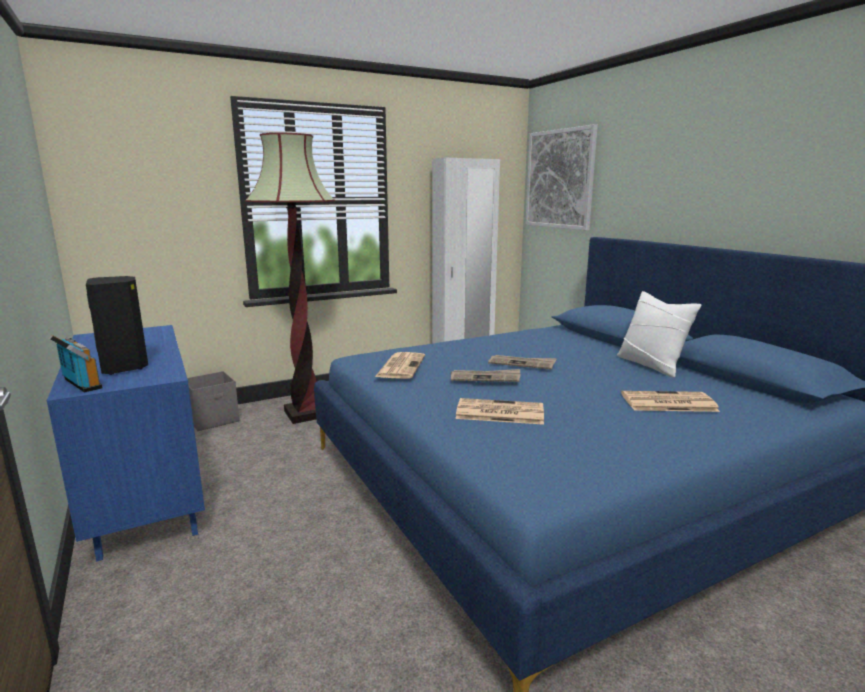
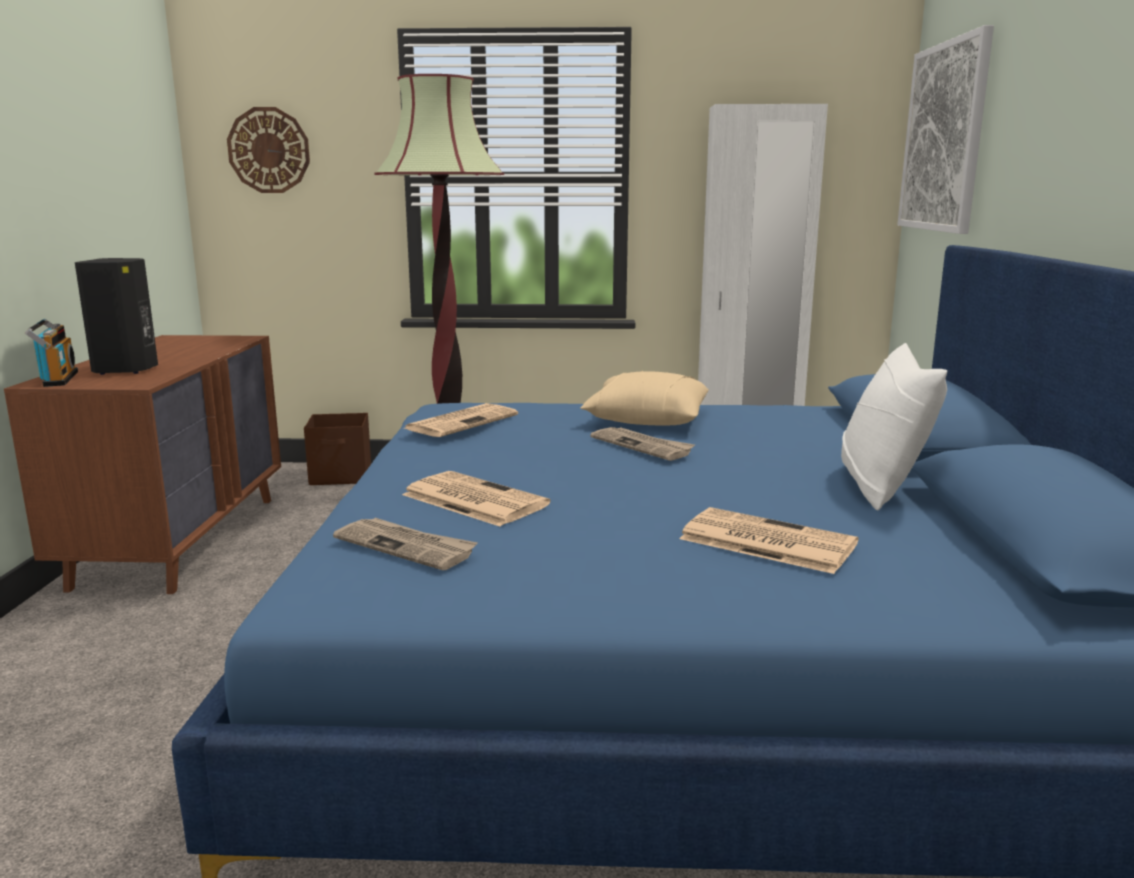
camera: 30 degrees right, 0 degrees up
blue dresser [47,325,205,562] -> brown dresser [4,335,281,594]
grey storage box [187,371,240,431] -> brown storage box [304,413,371,485]
newspaper [451,369,520,382] -> newspaper moved to [333,518,478,570]
none -> wall clock [227,107,310,193]
none -> beige pillow [580,371,709,425]

